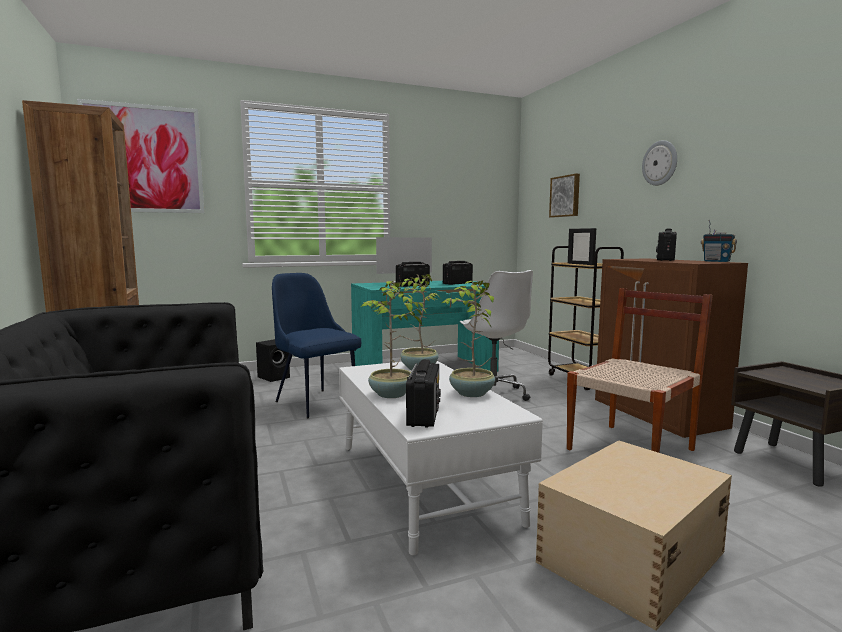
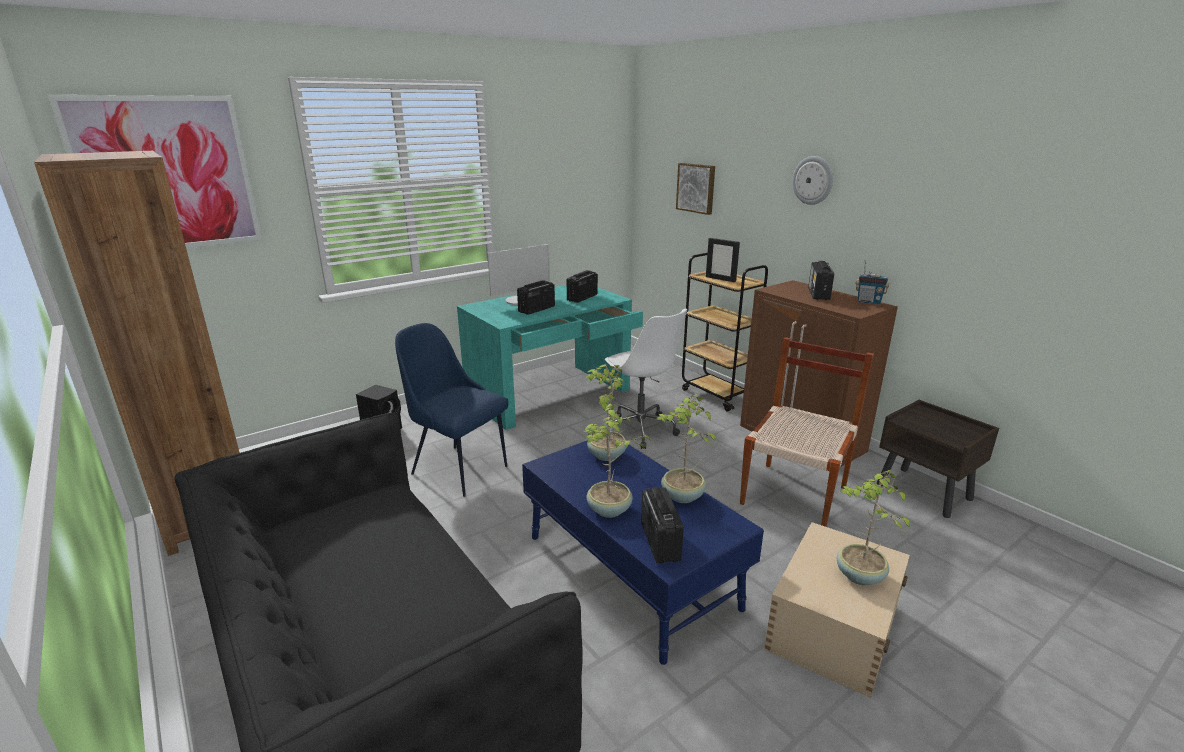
camera: 15 degrees left, 15 degrees up
white coffee table [339,361,543,555] -> blue coffee table [522,441,764,665]
none -> potted plant [837,470,910,585]

